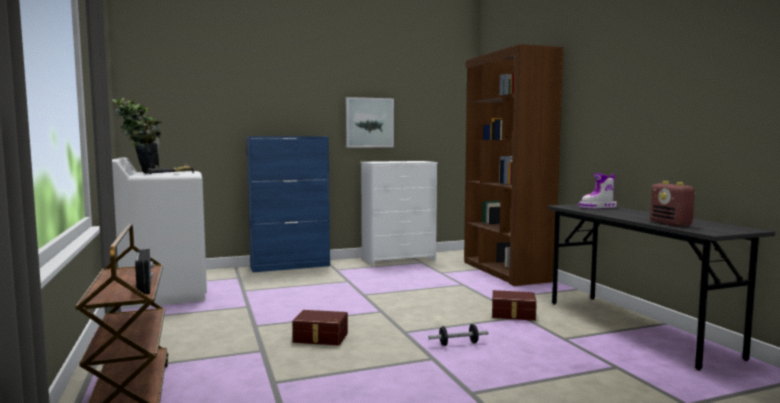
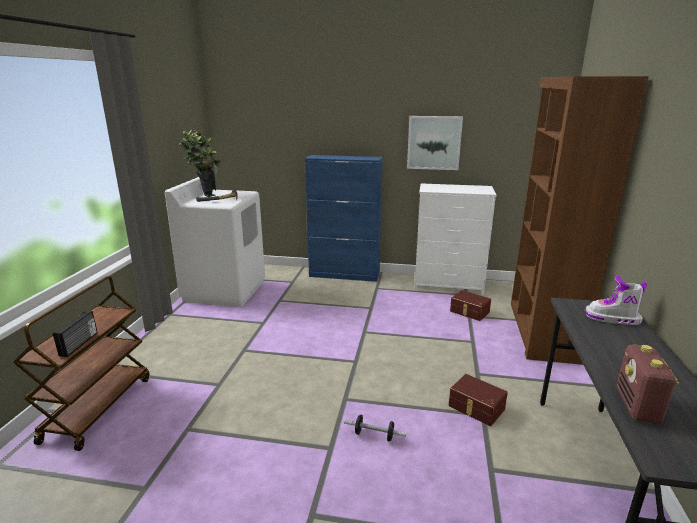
camera: 30 degrees right, 15 degrees up
brown storage box [292,310,348,346] -> brown storage box moved to [450,290,491,321]

